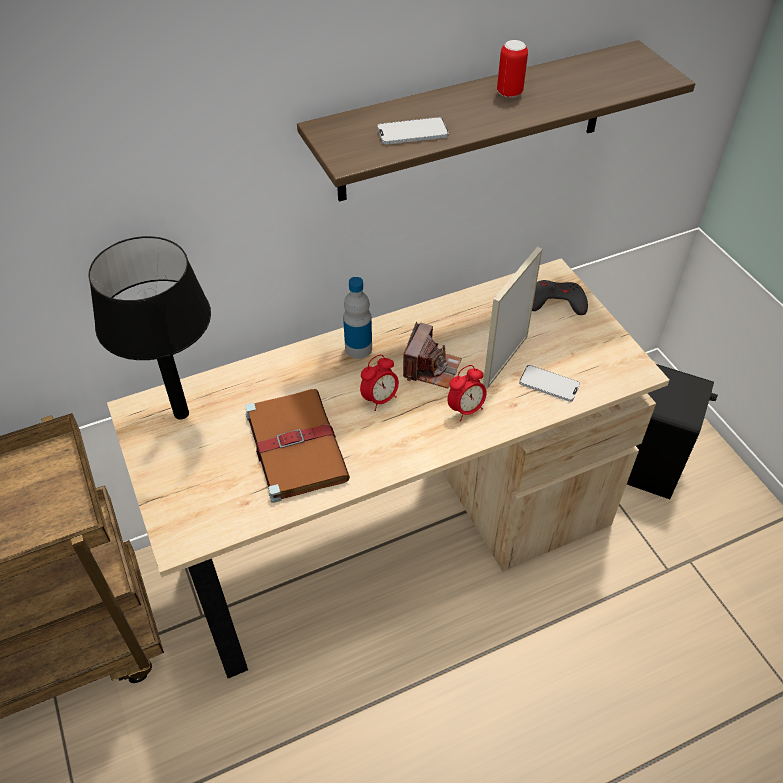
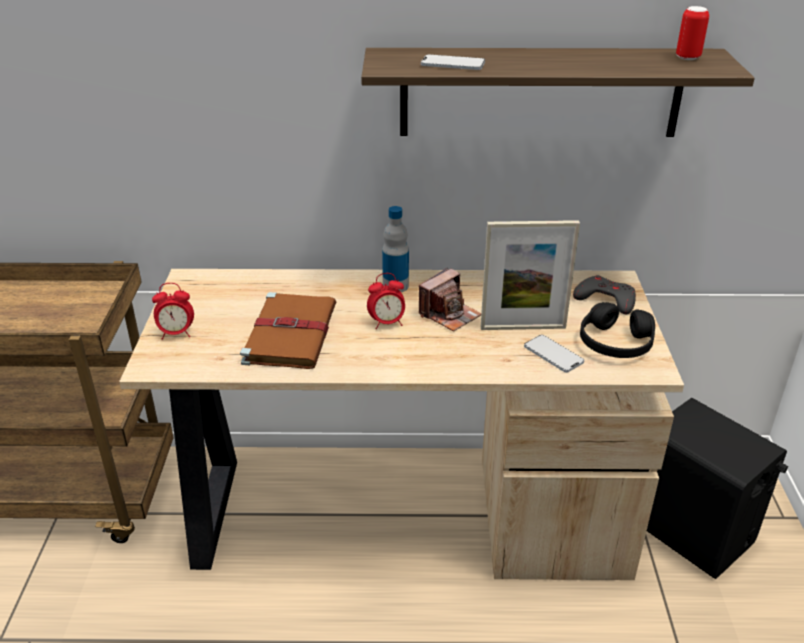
camera: 25 degrees right, 15 degrees down
black table lamp [88,236,211,420] -> none
alarm clock [448,365,487,421] -> alarm clock moved to [152,283,194,340]
picture frame [483,247,542,389] -> picture frame turned 150 degrees counterclockwise [481,220,580,330]
can [497,40,528,98] -> can moved to [676,6,709,60]
none -> black headphones [580,302,655,358]

